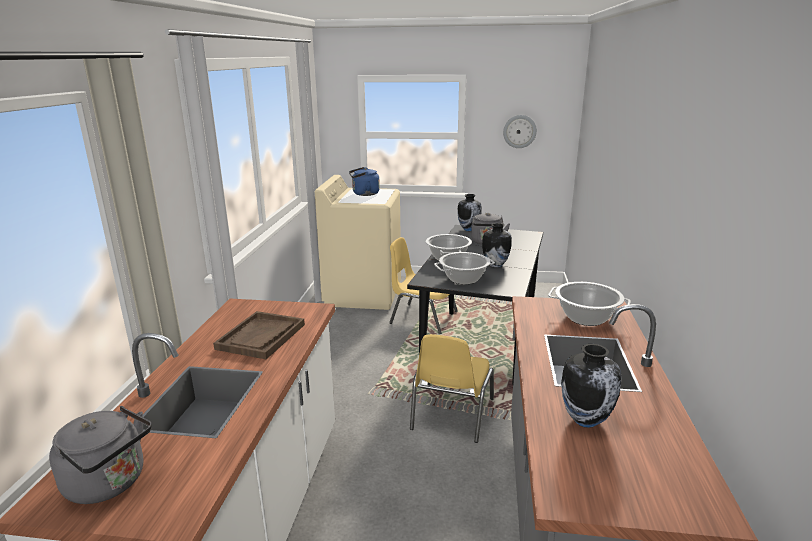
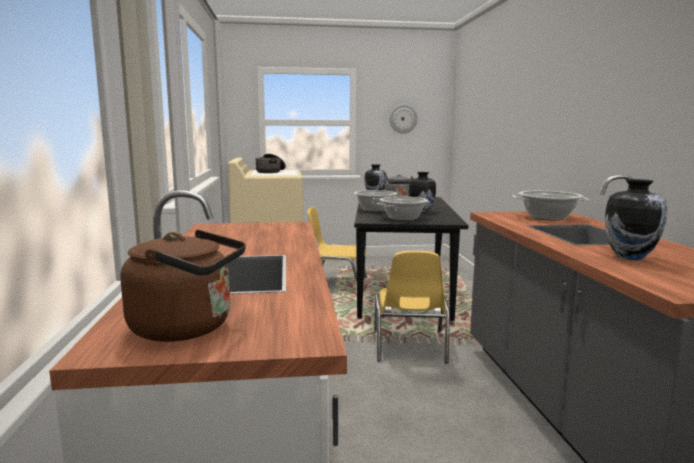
camera: 15 degrees left, 10 degrees down
grey kettle [49,406,152,504] -> brown kettle [121,230,246,342]
brown tray [213,311,305,359] -> none
blue kettle [349,167,380,196] -> cooking pot [255,154,286,173]

